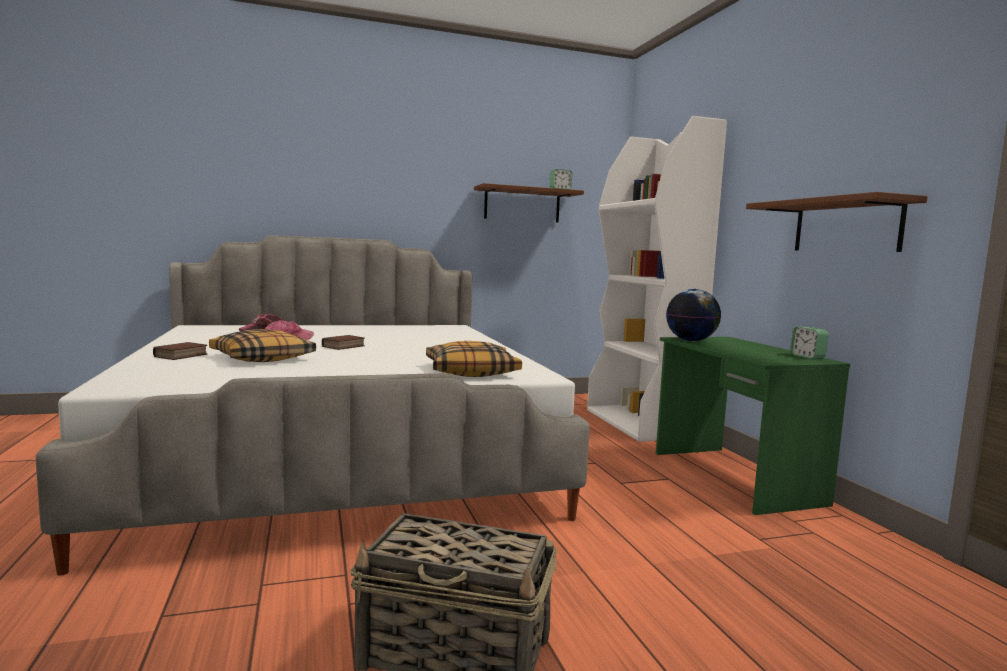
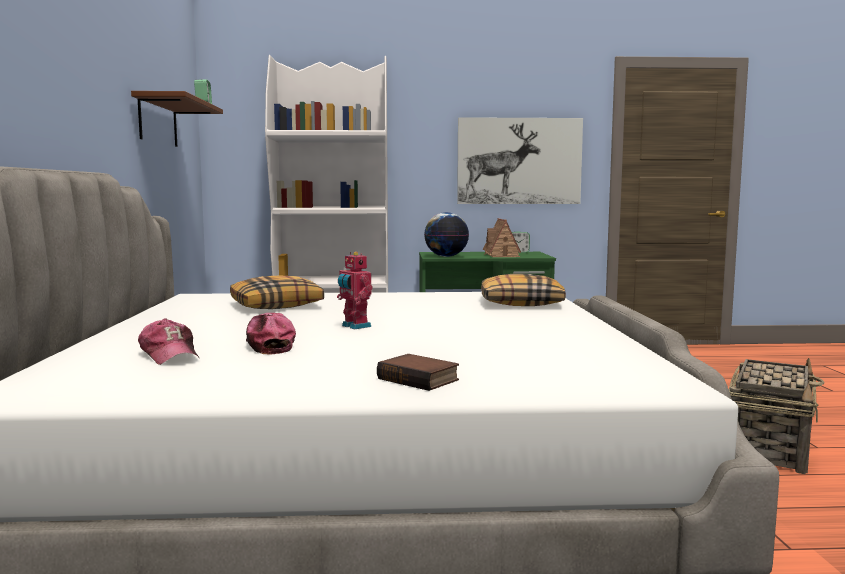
camera: 75 degrees left, 0 degrees up
pillow [209,329,316,362] -> pillow moved to [230,276,324,309]
book [322,335,365,350] -> toy robot [337,252,372,329]
brown shelf [746,192,928,252] -> picture [457,117,583,204]
none -> toy house [483,218,521,257]

